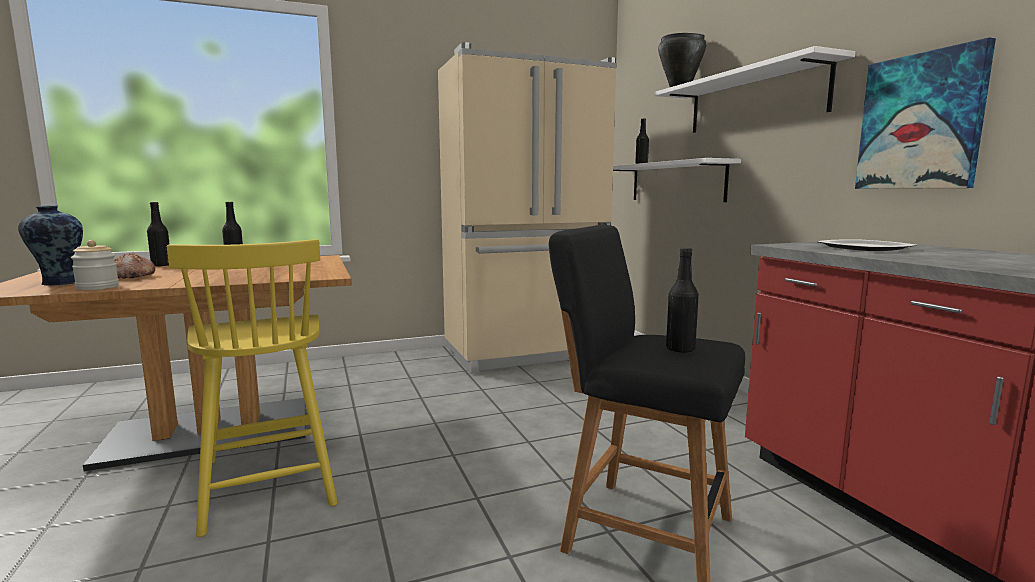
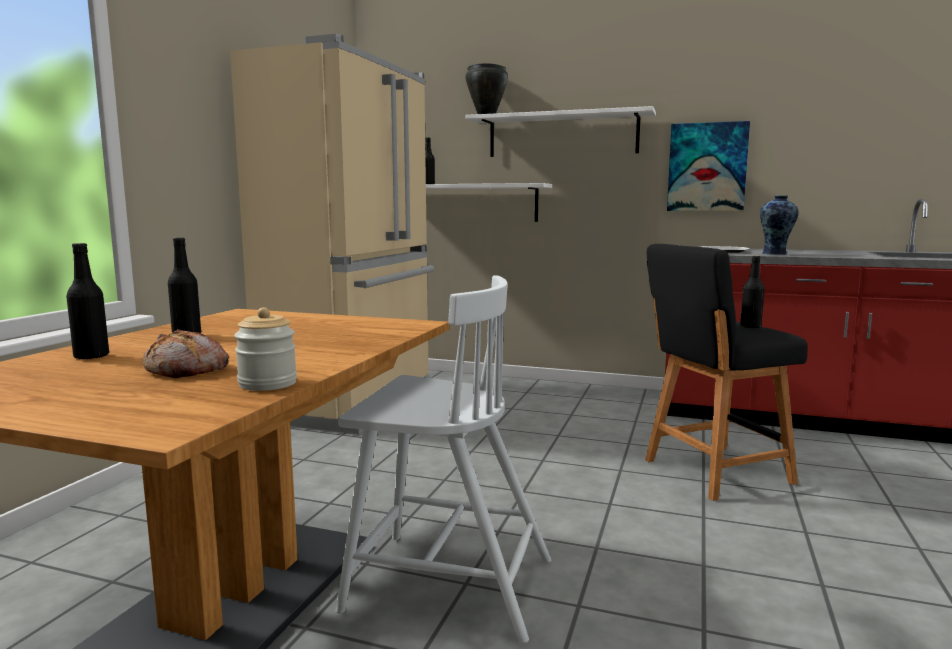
camera: 50 degrees left, 0 degrees up
vase [18,205,83,286] -> vase moved to [760,195,799,255]
yellow chair [167,239,338,537] -> white chair [336,275,551,643]

